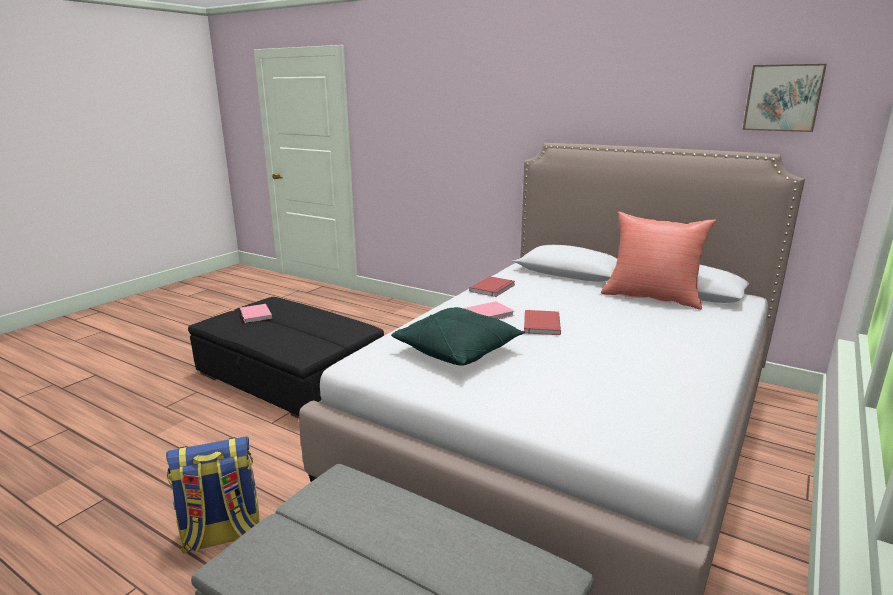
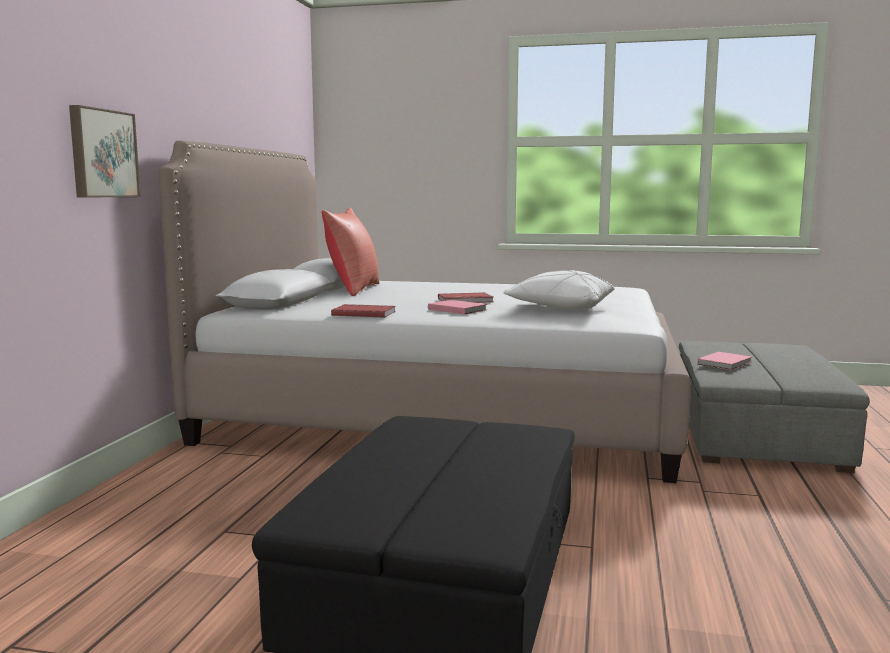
camera: 110 degrees left, 10 degrees down
backpack [166,436,260,554] -> none
pink book [240,304,272,323] -> pink book moved to [697,352,752,370]
green pillow [391,307,525,366] -> white pillow [503,270,615,310]
picture [743,64,827,132] -> picture moved to [69,105,141,197]

